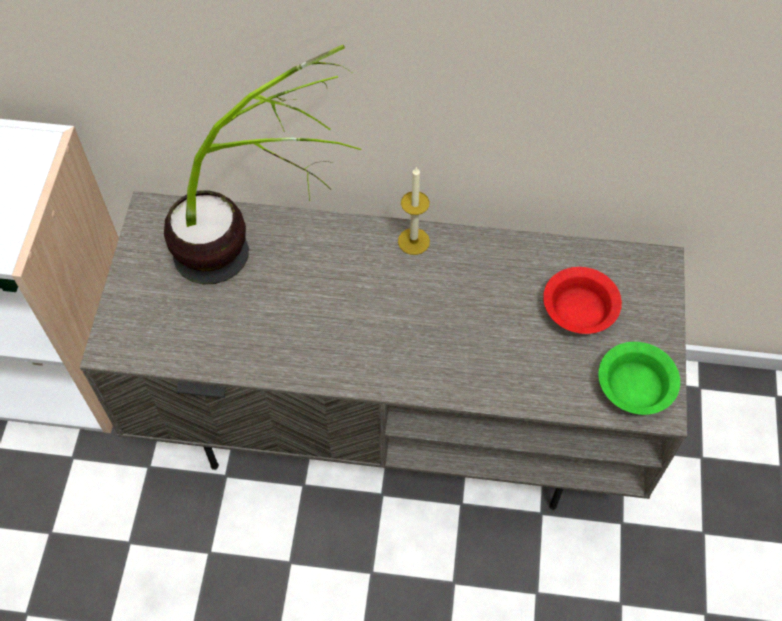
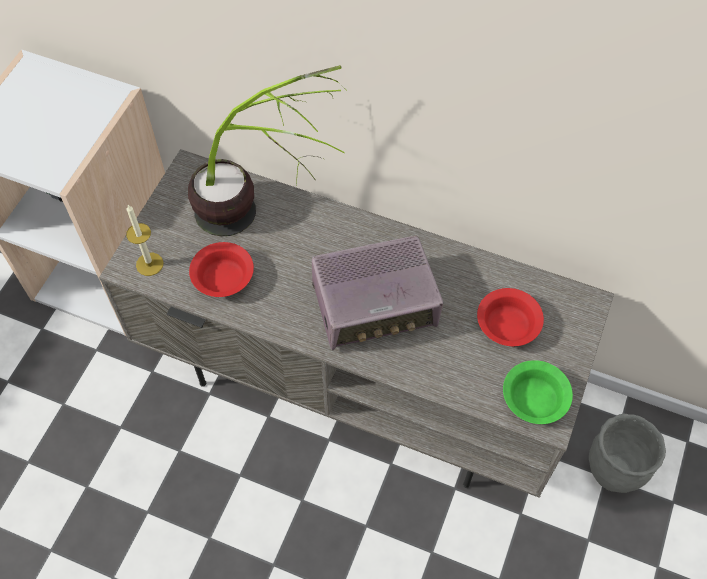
camera: 15 degrees right, 0 degrees up
candle [398,166,430,255] -> candle moved to [126,205,163,276]
none -> red bowl [189,242,254,297]
none -> radio [312,236,443,350]
none -> grey planter [589,414,666,493]

